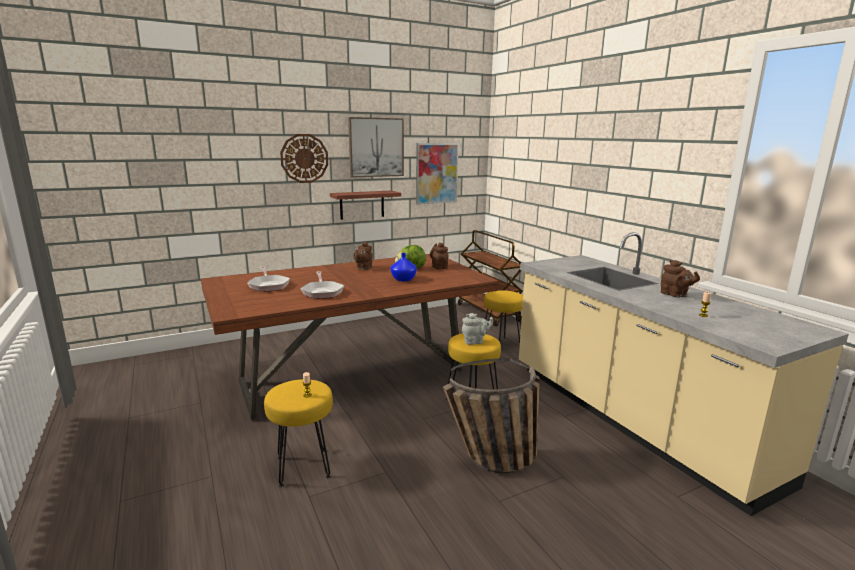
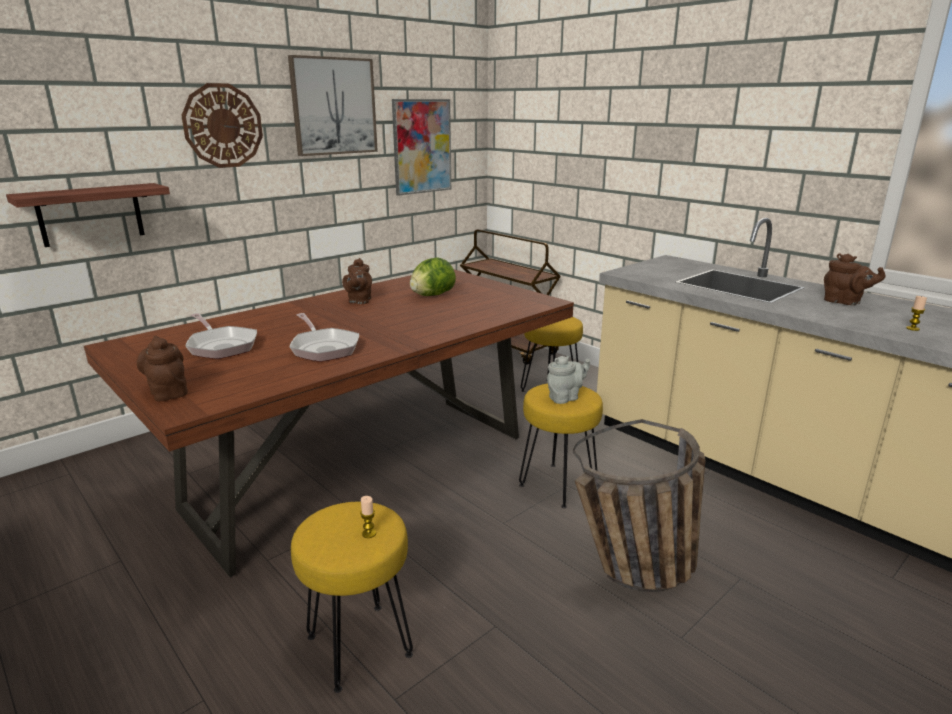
camera: 15 degrees left, 5 degrees up
shelf [330,190,401,220] -> shelf moved to [6,183,170,247]
blue vase [391,253,417,282] -> none
brown teapot [430,243,448,269] -> brown teapot moved to [137,336,188,401]

